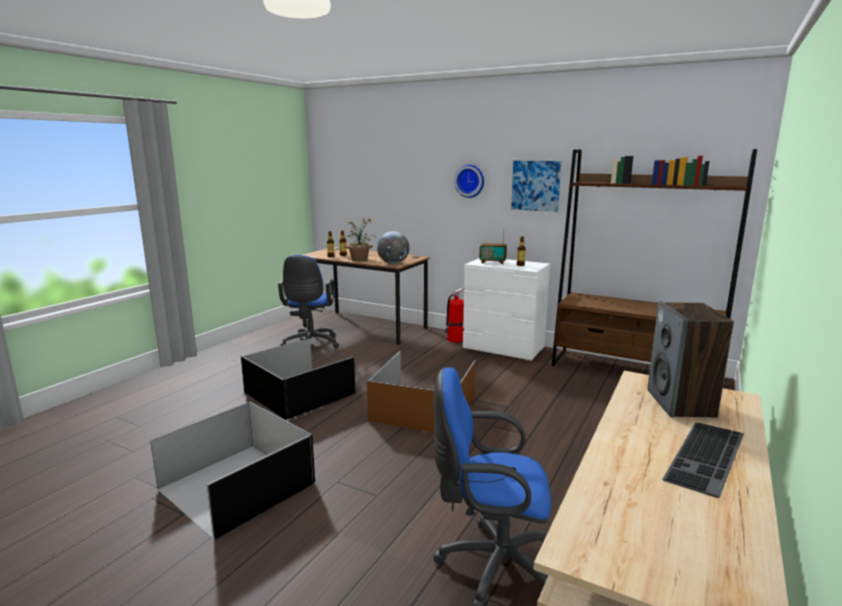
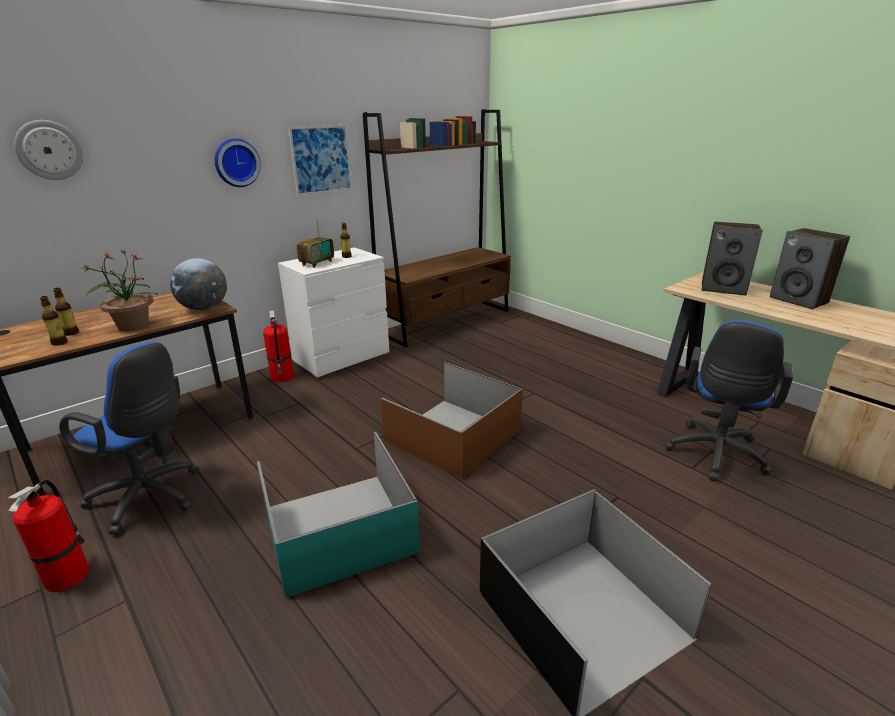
camera: 70 degrees left, 10 degrees up
black storage box [241,338,356,420] -> turquoise storage box [257,432,420,598]
keyboard [662,422,744,498] -> speaker [770,228,850,309]
none -> fire extinguisher [7,480,89,592]
none -> wall clock [14,120,84,180]

